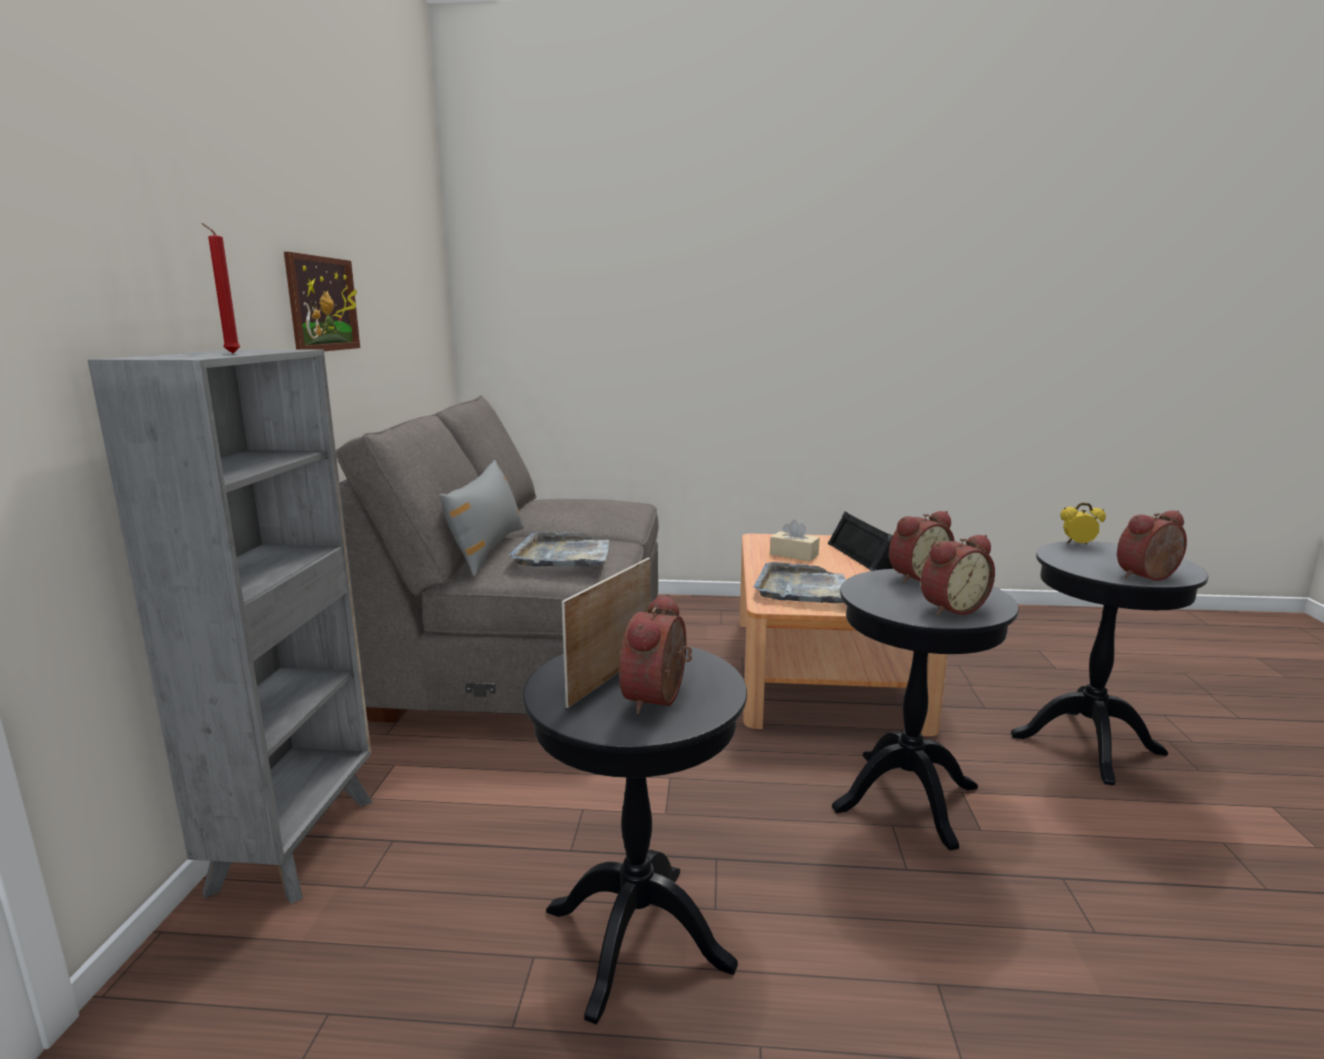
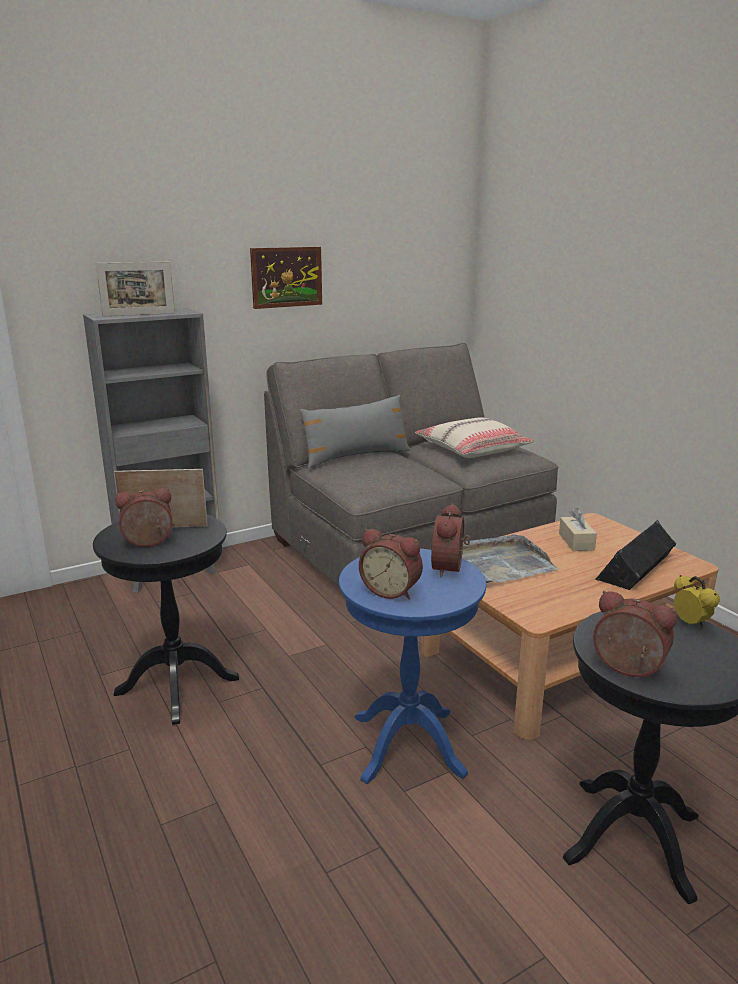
camera: 55 degrees right, 5 degrees up
red candle [201,223,240,353] -> picture frame [95,262,175,316]
grey tray [509,532,609,567] -> none
black side table [832,569,1019,850] -> blue side table [339,549,486,784]
alarm clock [889,511,955,583] -> alarm clock turned 75 degrees clockwise [431,503,470,577]
none -> beige pillow [415,418,534,458]

